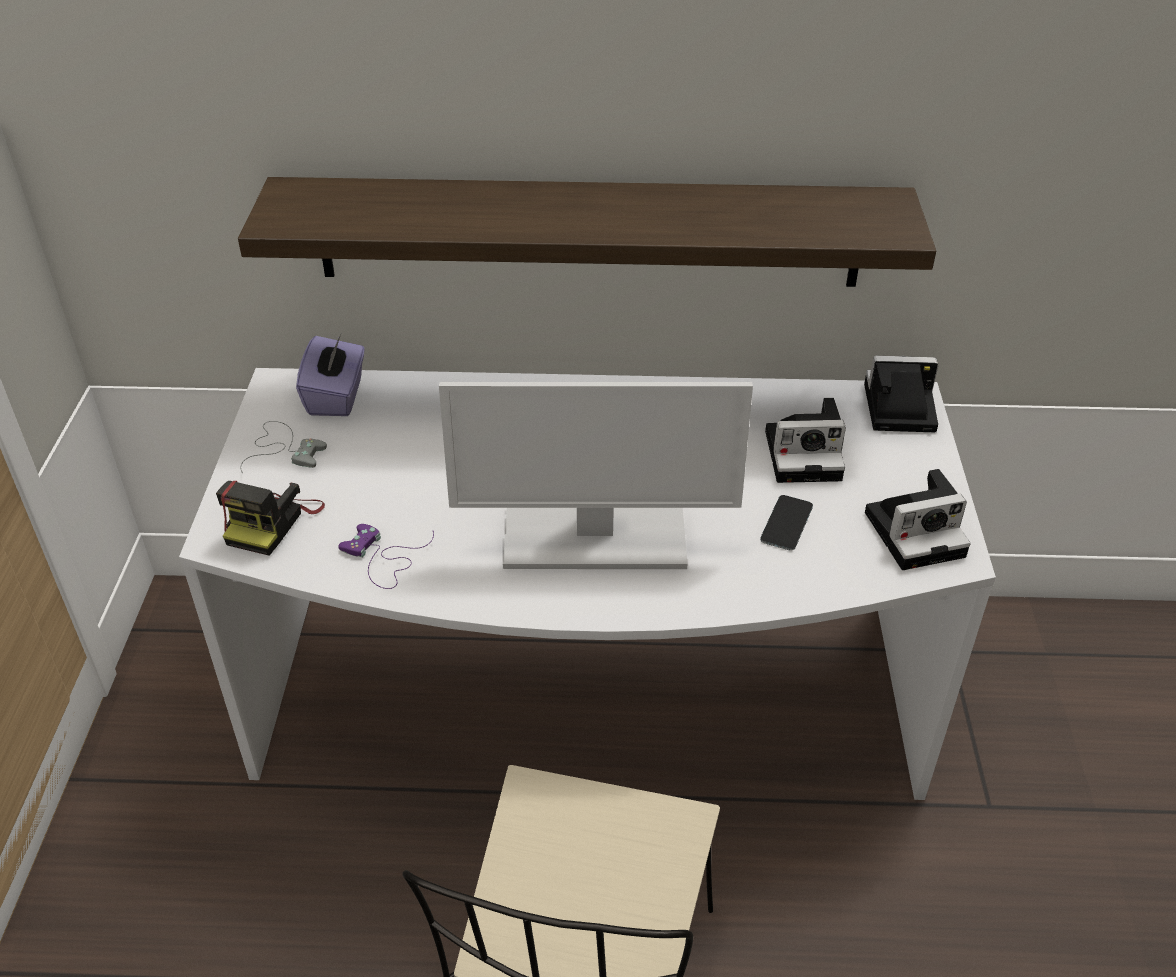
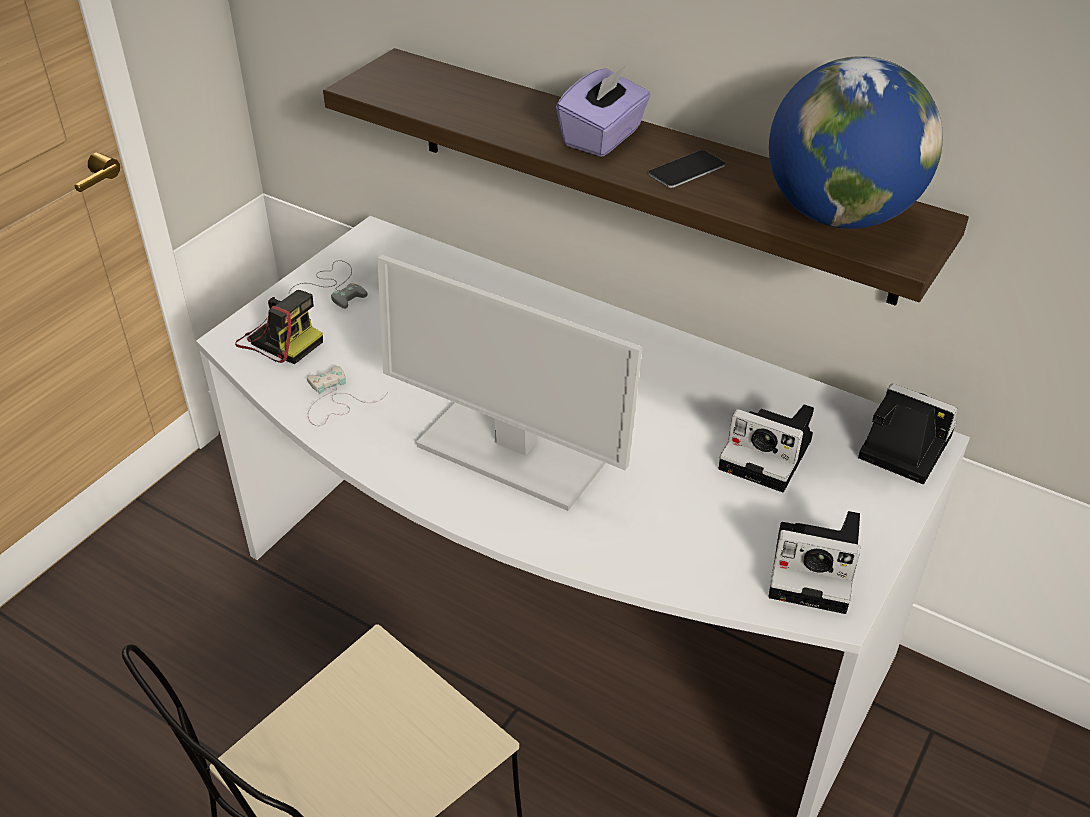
camera: 30 degrees right, 0 degrees up
camera [216,481,325,556] -> camera turned 105 degrees counterclockwise [235,290,323,364]
purple tissue box [296,334,365,416] -> purple tissue box moved to [556,66,651,157]
purple game controller [338,524,434,589] -> white game controller [307,366,387,426]
phone [760,495,813,551] -> phone moved to [649,150,725,188]
none -> globe [769,56,943,229]

